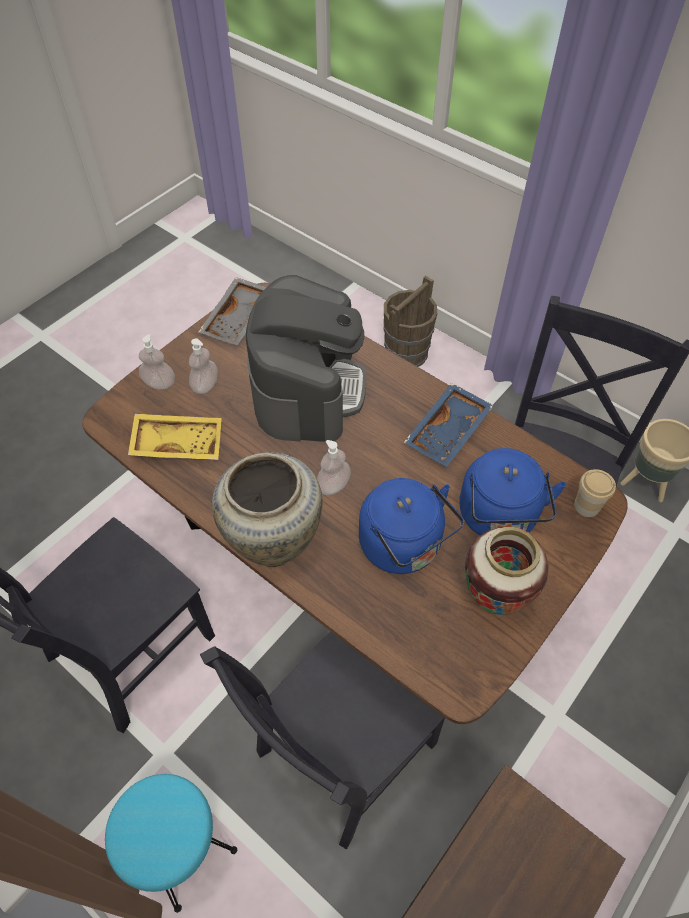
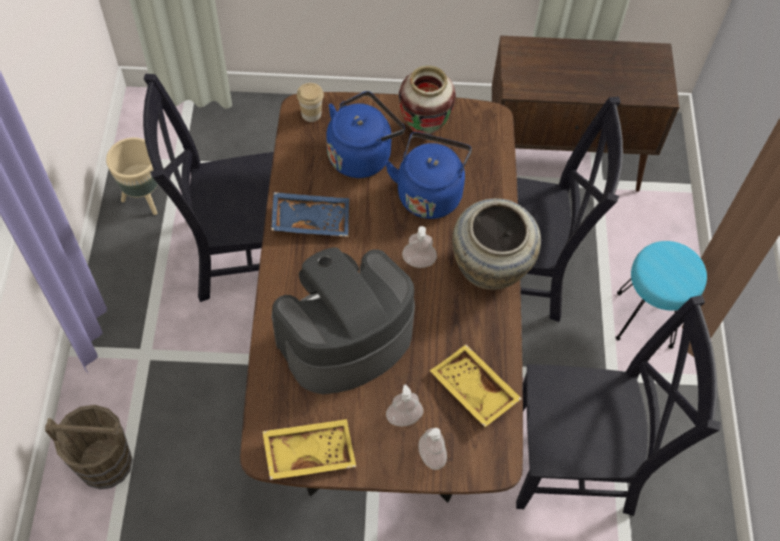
camera: 130 degrees left, 5 degrees up
grey tray [199,277,266,346] -> yellow tray [262,419,356,480]

